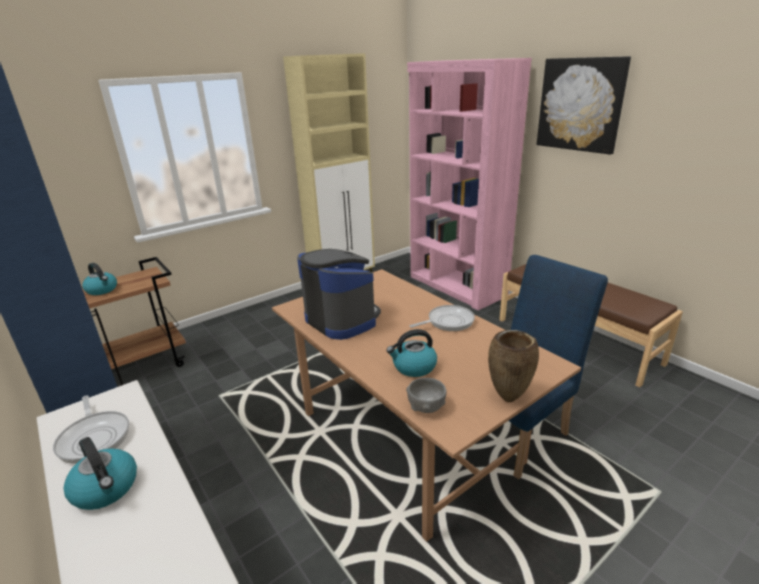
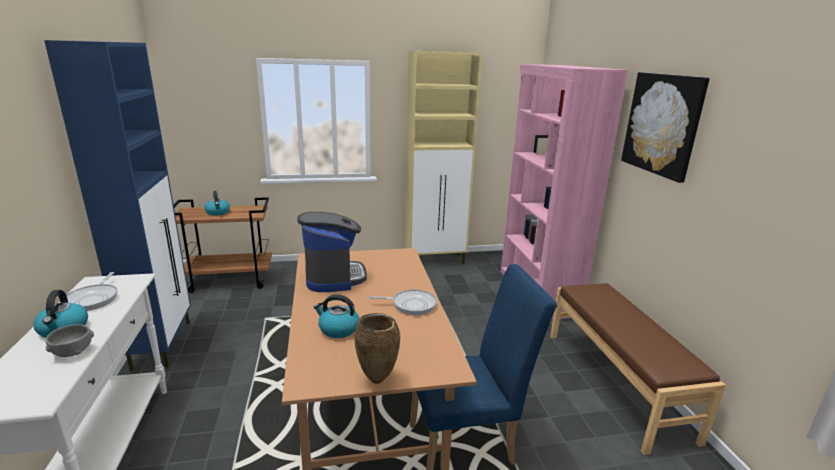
camera: 25 degrees right, 5 degrees down
grey bowl [406,378,446,413] -> grey bowl moved to [46,324,94,357]

